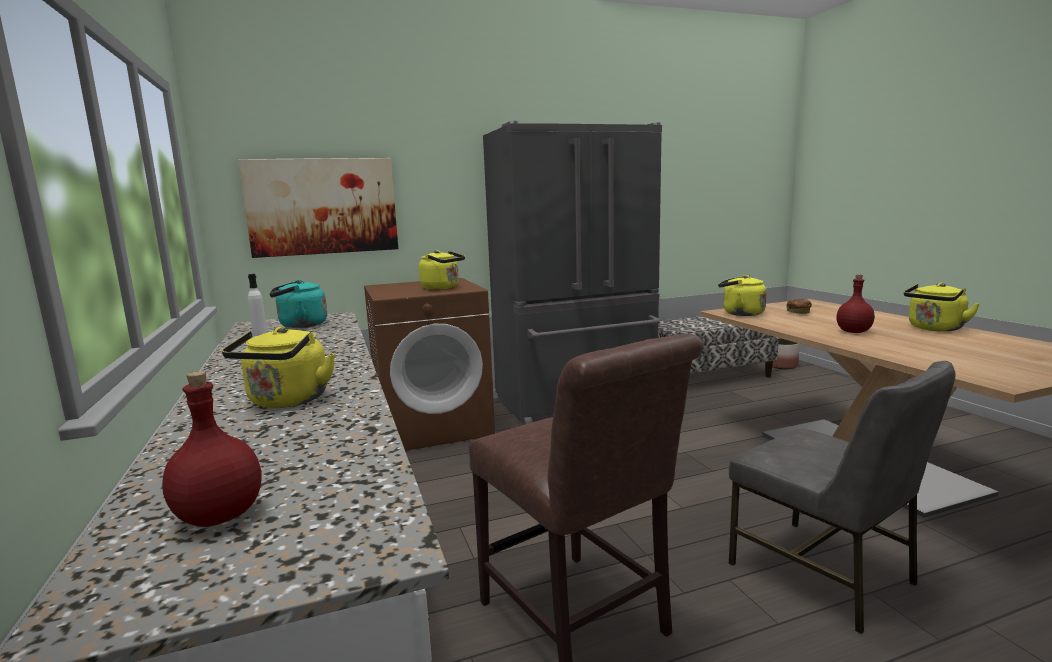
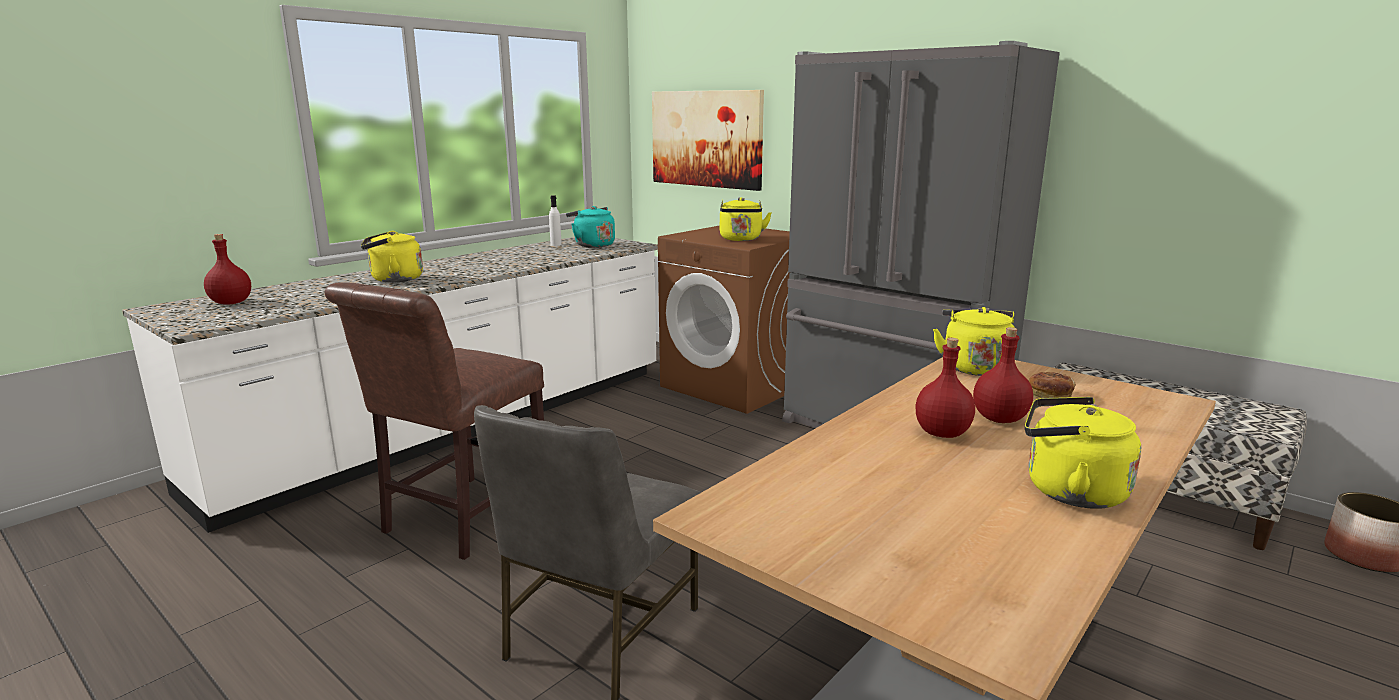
camera: 60 degrees right, 5 degrees up
none -> red bottle [973,327,1033,423]

